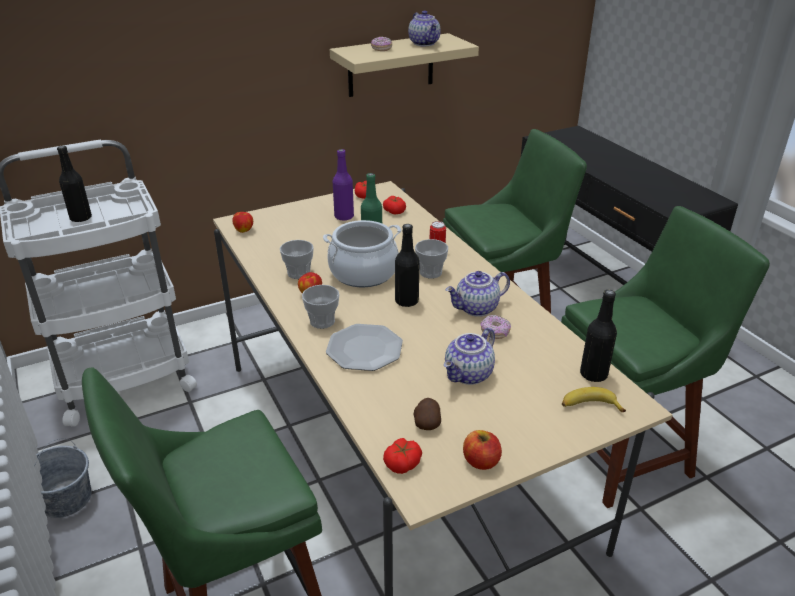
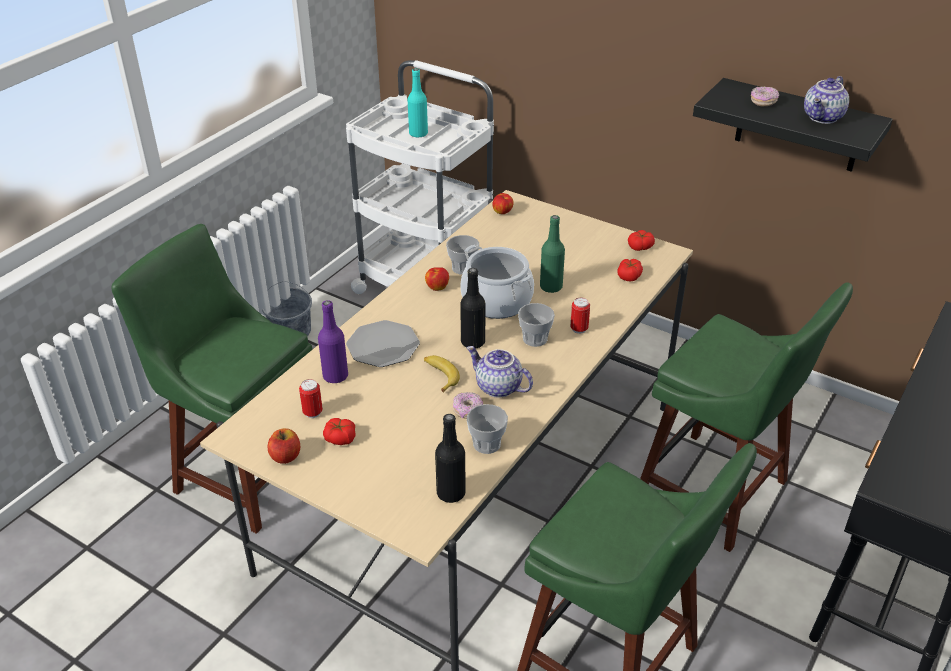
camera: 60 degrees right, 5 degrees up
black bottle [57,146,92,222] -> turquoise bottle [408,69,428,138]
cup [302,285,339,329] -> cup moved to [467,404,508,454]
beige shelf [330,33,479,97] -> black shelf [693,78,893,172]
purple bottle [333,149,354,221] -> purple bottle moved to [318,300,348,384]
tomato [383,438,422,474] -> tomato moved to [323,418,355,445]
potato [414,398,441,430] -> can [299,379,323,418]
teapot [444,327,495,385] -> none
banana [562,387,626,412] -> banana moved to [424,355,460,393]

